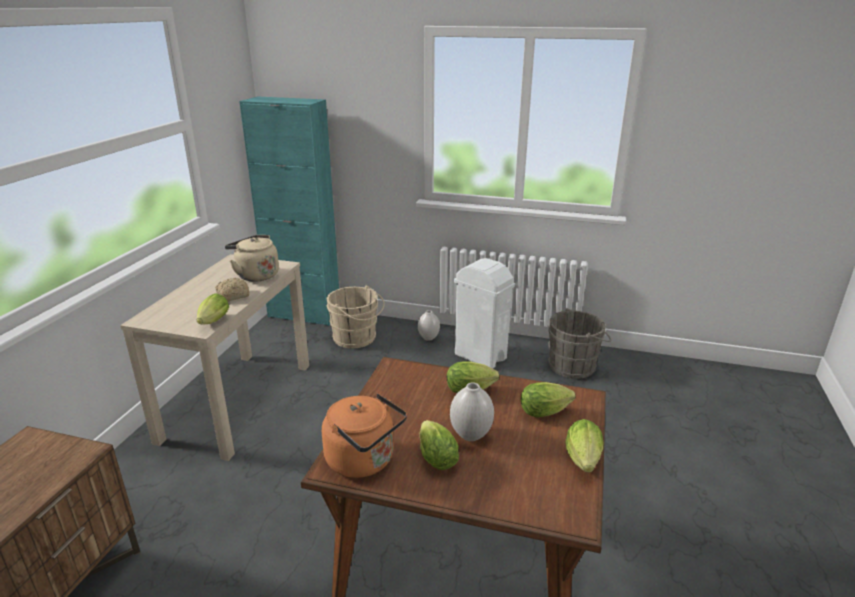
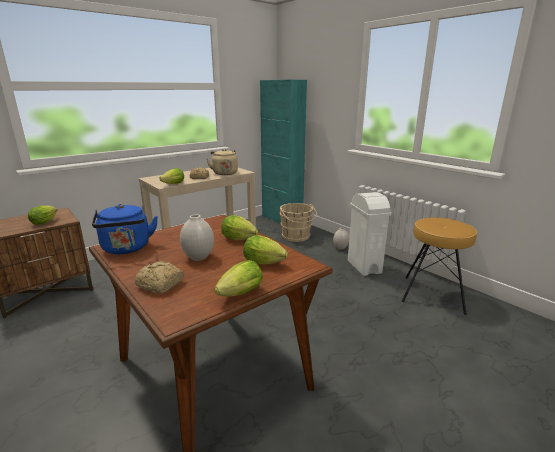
camera: 35 degrees right, 5 degrees down
orange kettle [322,393,407,478] -> blue kettle [92,204,158,254]
lettuce [420,420,459,470] -> lettuce moved to [28,205,58,225]
grey bucket [548,308,611,379] -> brown stool [402,218,477,315]
none -> bread [135,261,184,294]

